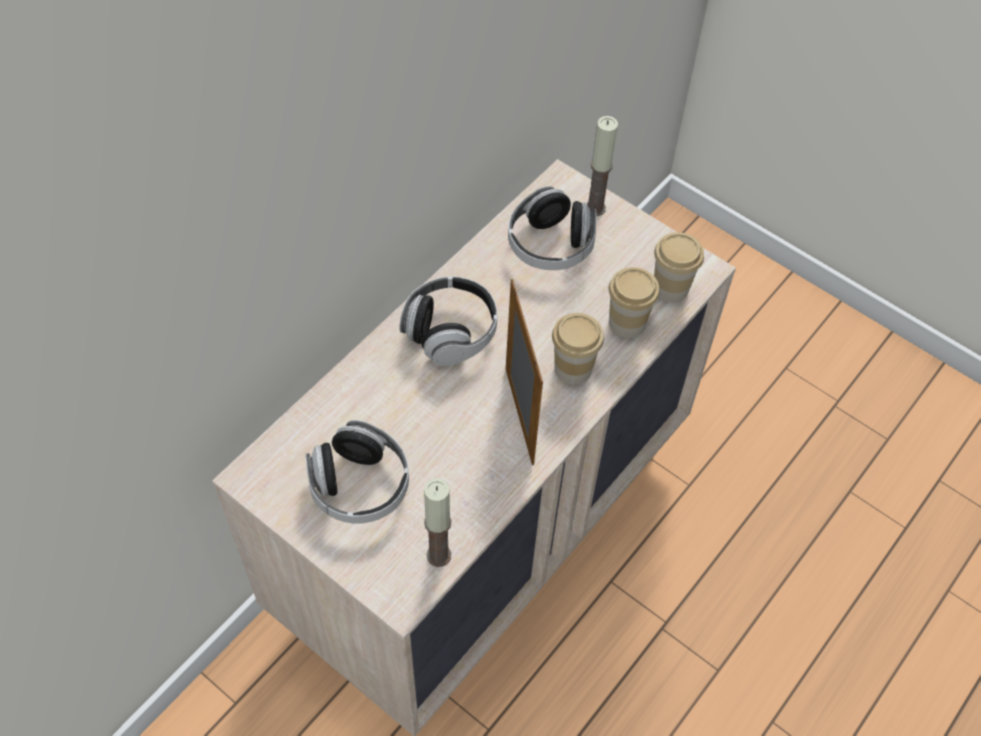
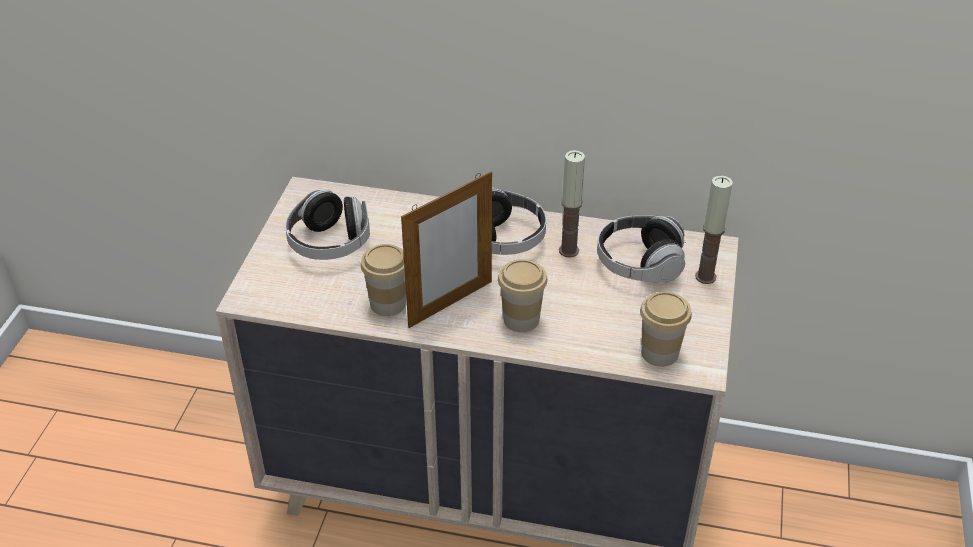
camera: 65 degrees right, 15 degrees down
candle [424,478,451,567] -> candle moved to [559,150,585,258]
cup [608,267,659,338] -> cup moved to [360,244,406,316]

